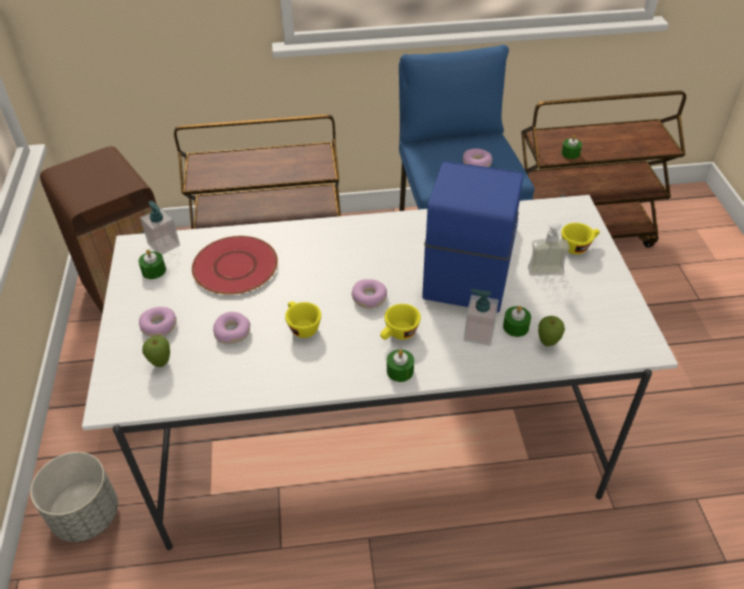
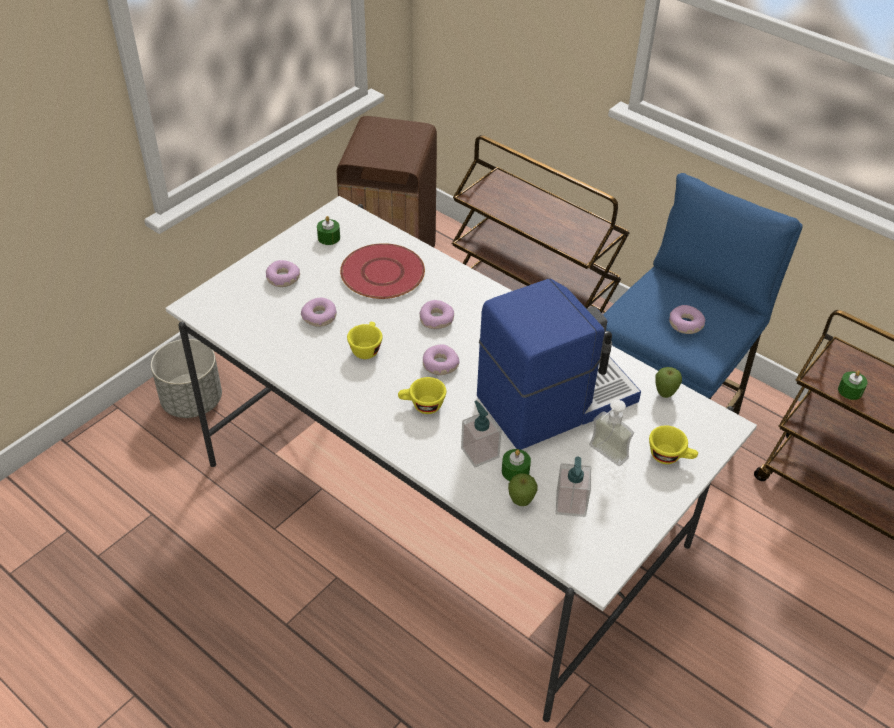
camera: 45 degrees right, 0 degrees up
soap dispenser [140,201,180,255] -> soap dispenser moved to [556,457,591,517]
apple [142,336,170,367] -> apple moved to [655,367,682,398]
green candle [387,349,414,382] -> none
none -> donut [419,300,454,329]

